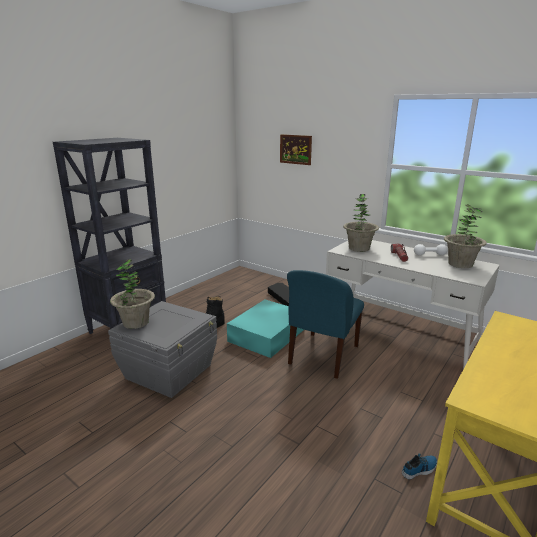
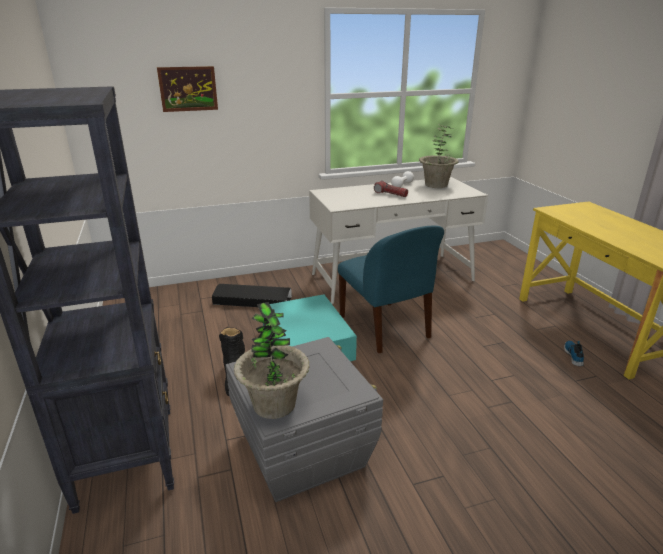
camera: 55 degrees left, 5 degrees up
potted plant [343,194,379,252] -> none

